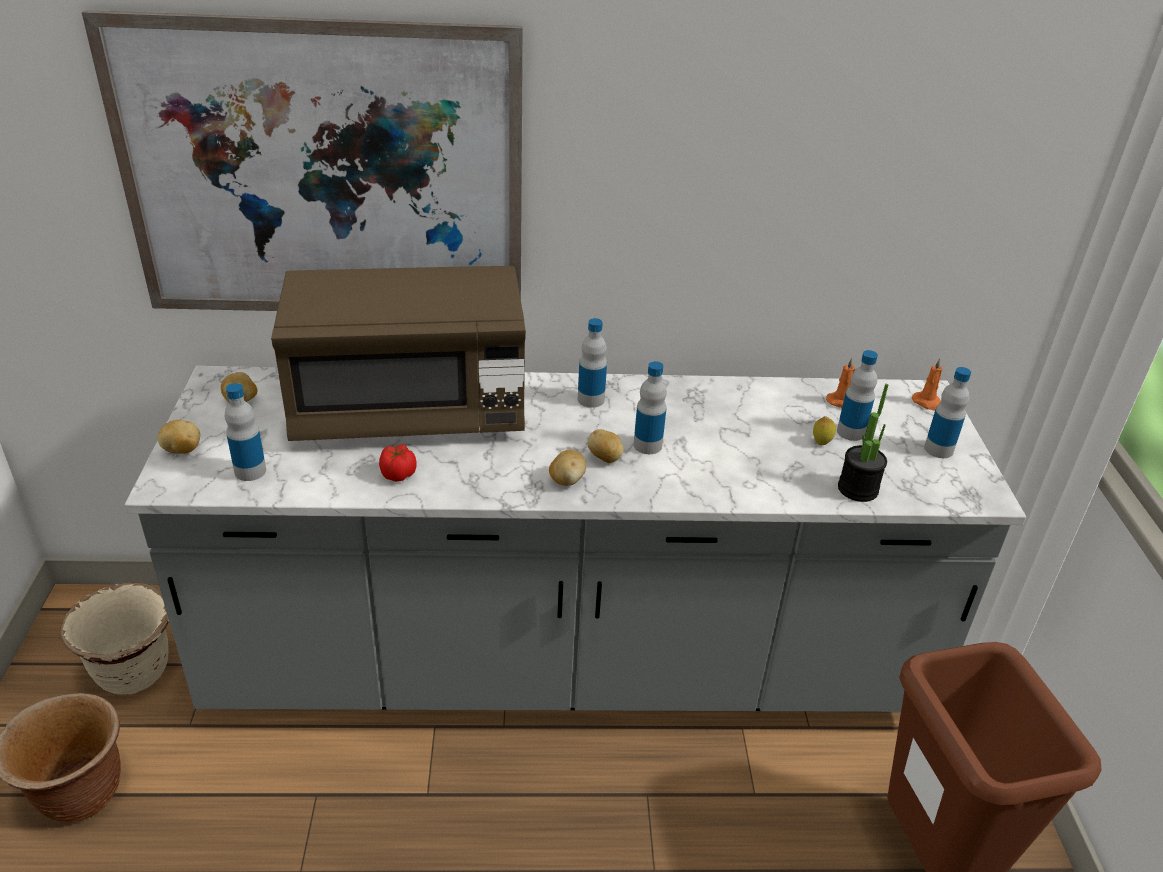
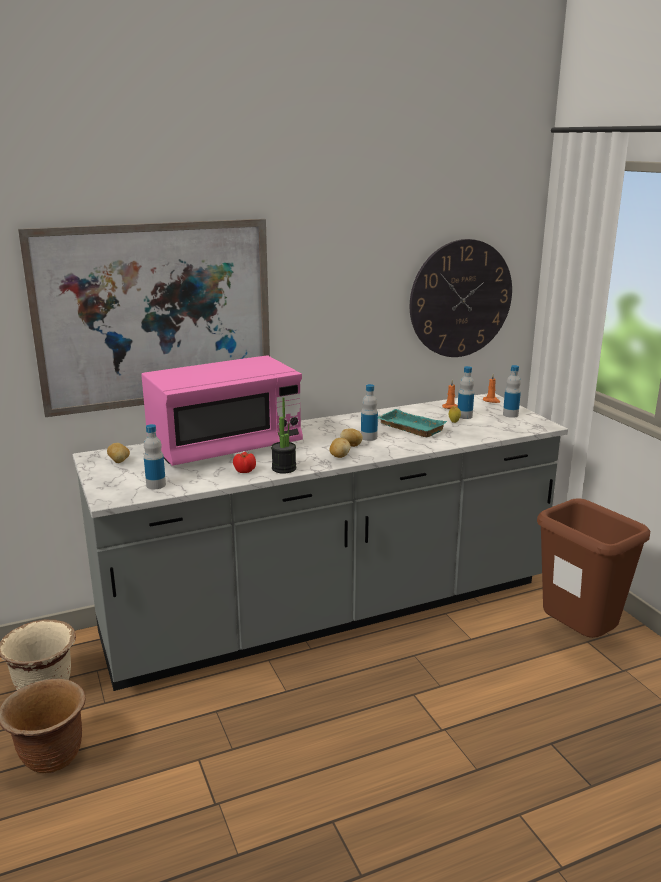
camera: 20 degrees left, 15 degrees down
potato [158,420,200,454] -> none
brown microwave [271,266,526,441] -> pink microwave [141,355,303,466]
bottle [578,318,607,408] -> none
potted plant [838,384,888,502] -> potted plant moved to [271,397,296,474]
none -> turquoise tray [378,409,447,437]
none -> wall clock [410,239,512,357]

